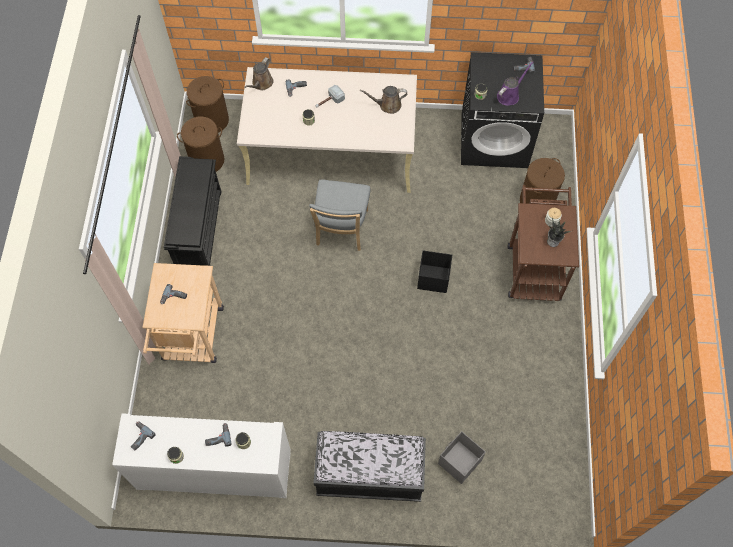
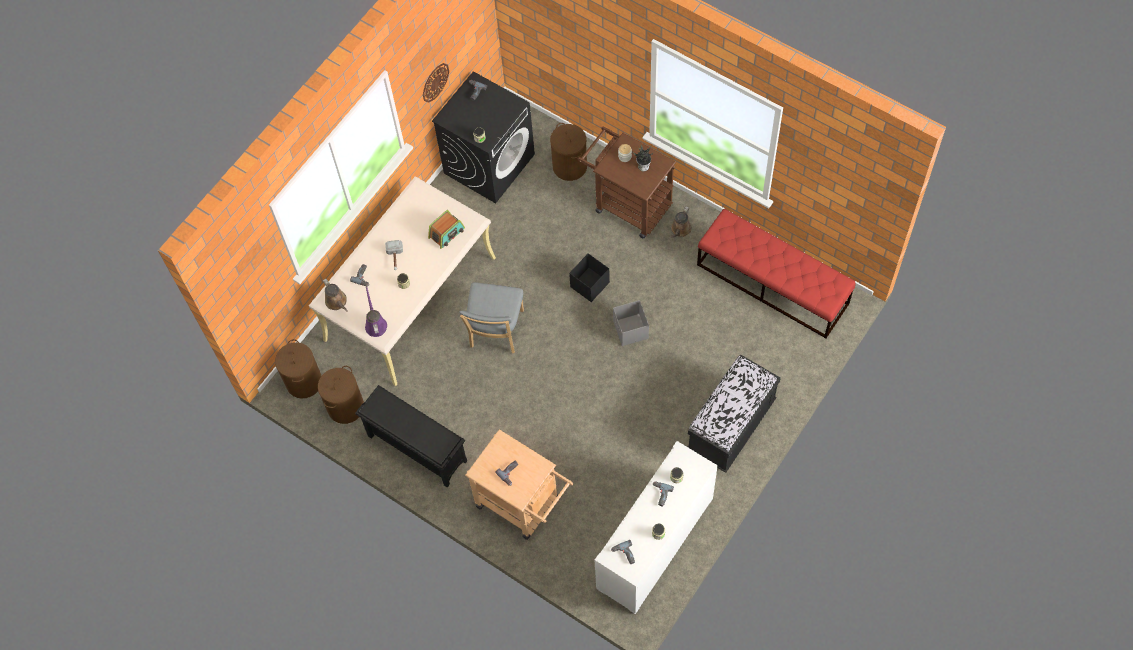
camera: 55 degrees left, 0 degrees up
grey chair [309,179,371,251] -> grey chair turned 60 degrees clockwise [459,282,524,353]
brown watering can [360,86,407,114] -> brown watering can moved to [669,206,692,239]
grey storage box [438,431,486,484] -> grey storage box moved to [613,300,649,346]
purple watering can [497,61,533,106] -> purple watering can moved to [365,286,387,337]
none -> wall clock [423,63,449,103]
none -> radio [428,210,465,249]
none -> red bench [697,209,856,338]

